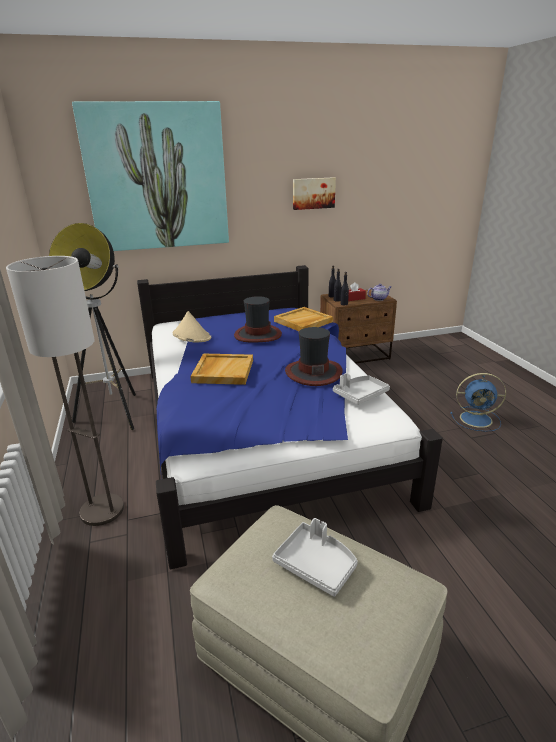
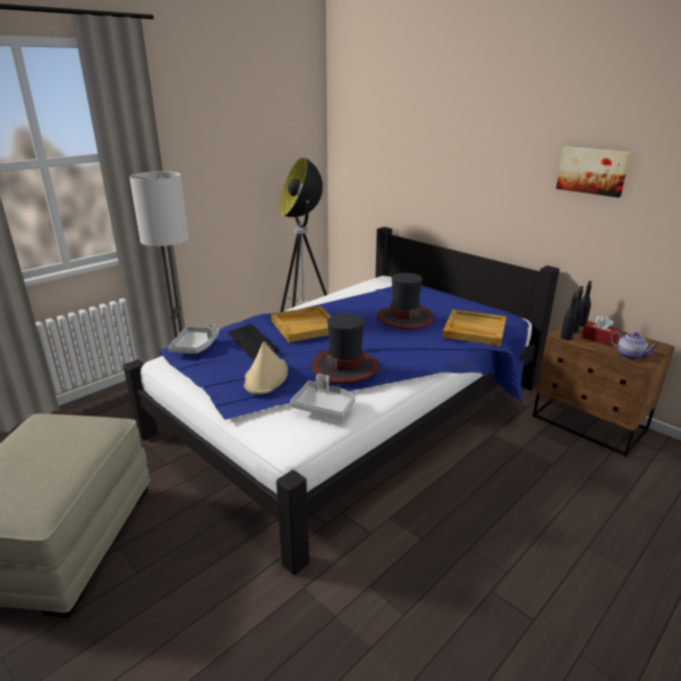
camera: 60 degrees right, 0 degrees up
picture [72,101,229,251] -> none
beige hat [173,311,211,343] -> beige hat moved to [244,342,288,394]
grey tray [272,518,358,597] -> grey tray moved to [169,324,219,354]
blue fan [450,373,506,432] -> none
none -> keyboard [227,324,278,359]

